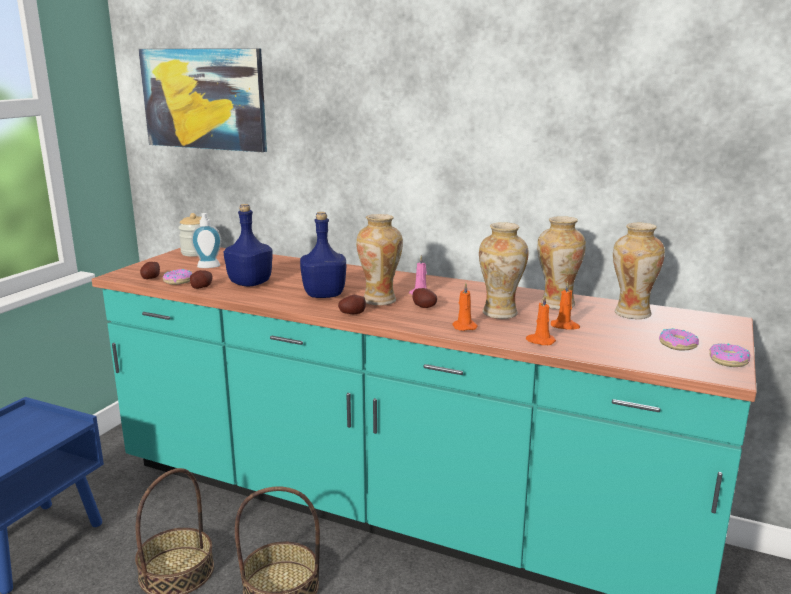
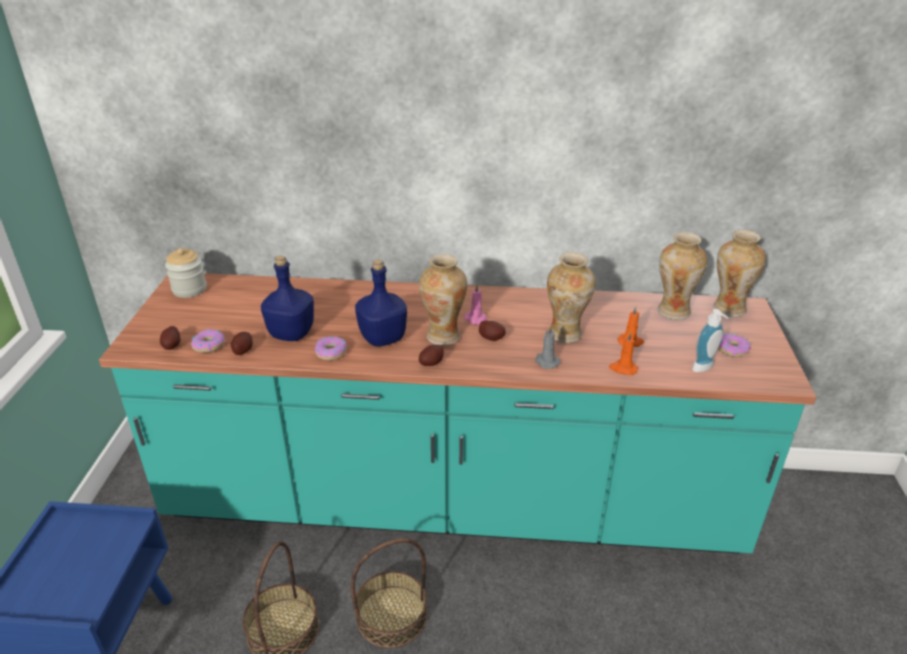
camera: 20 degrees left, 15 degrees up
picture [138,48,267,152] -> none
soap dispenser [191,213,222,268] -> soap dispenser moved to [692,309,729,372]
orange candle [453,283,478,331] -> grey candle [535,325,560,369]
vase [537,216,586,309] -> vase moved to [713,230,766,317]
donut [709,343,750,367] -> donut moved to [315,336,347,360]

